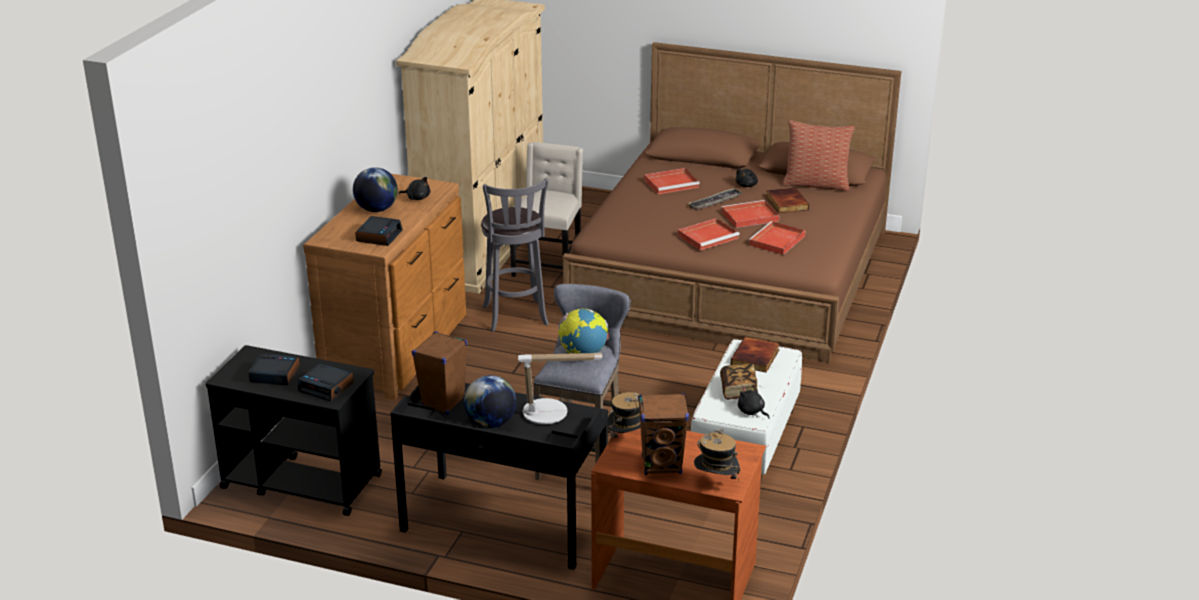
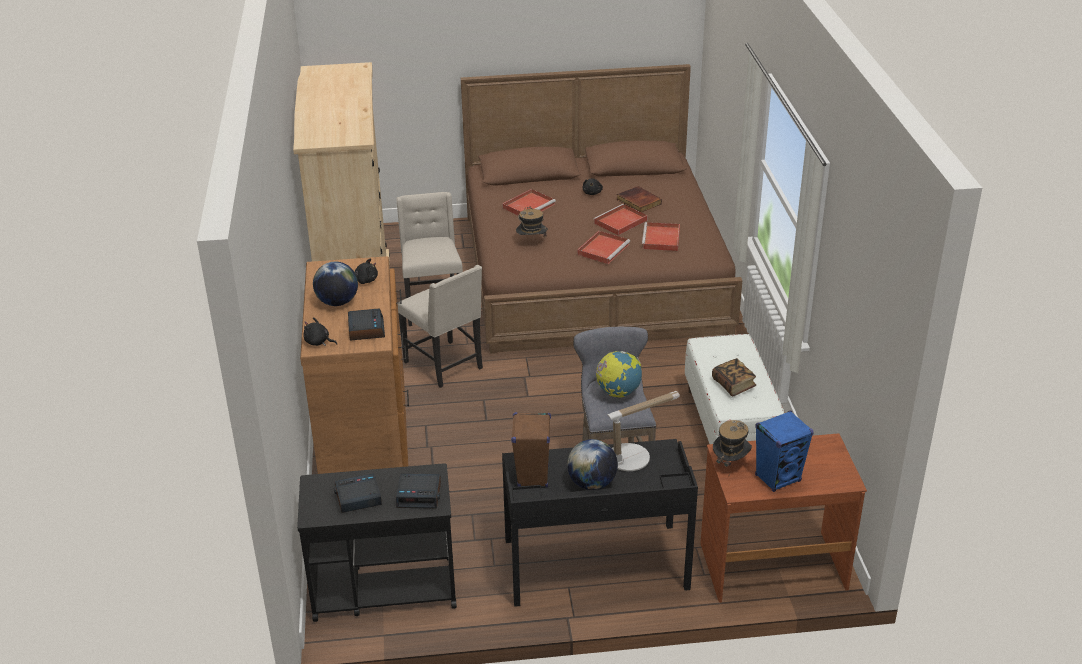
camera: 25 degrees left, 5 degrees up
grey stool [481,178,549,332] -> beige chair [397,265,483,388]
brown speaker [638,393,689,475] -> blue speaker [755,410,814,492]
tray [689,189,743,210] -> none
hat [694,429,741,482] -> hat moved to [516,205,548,237]
book [731,337,779,373] -> none
black plush toy [738,385,770,419] -> black plush toy moved to [303,317,337,346]
pillow [782,120,855,192] -> none

